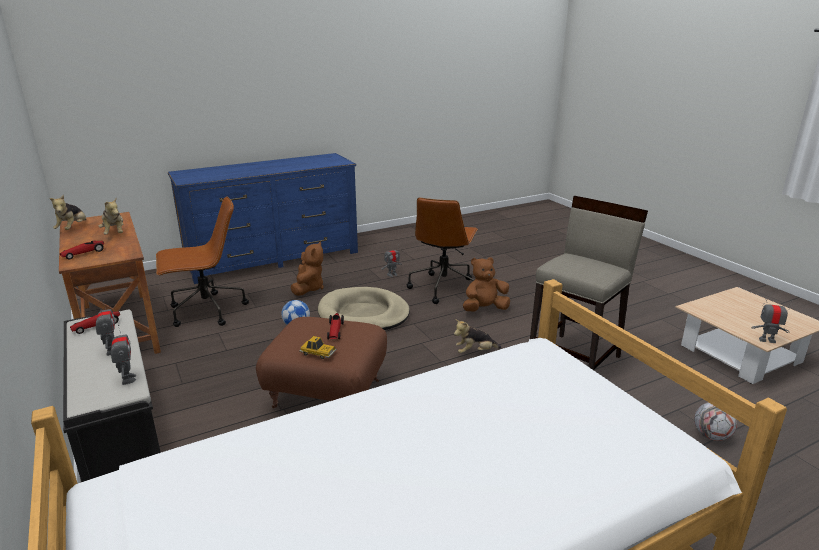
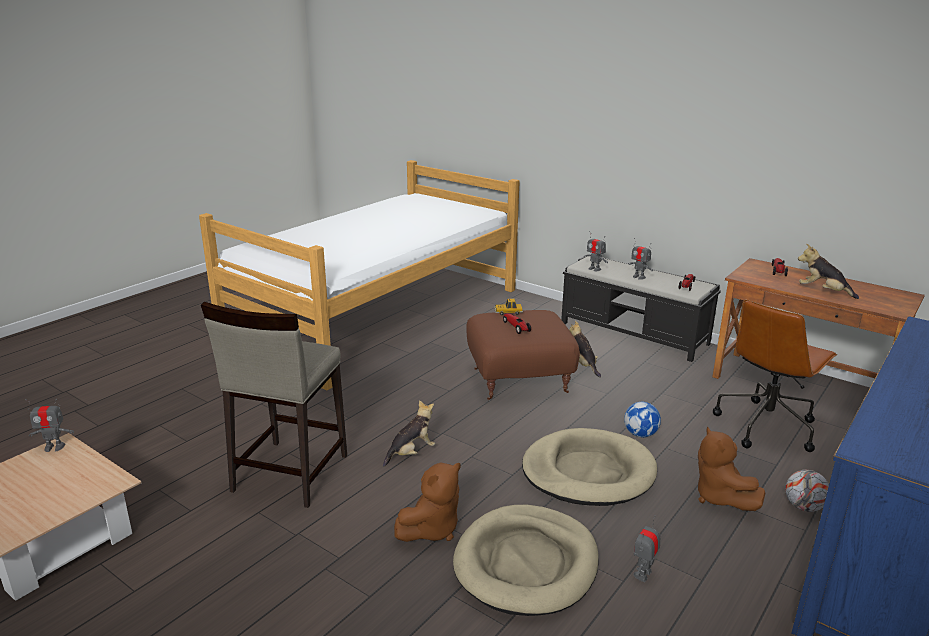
camera: 155 degrees right, 0 degrees up
plush toy [50,195,86,230] -> plush toy moved to [569,321,601,377]
brown office chair [407,198,478,304] -> beige dog bed [453,505,599,616]
football [694,402,737,441] -> football moved to [785,470,829,512]

